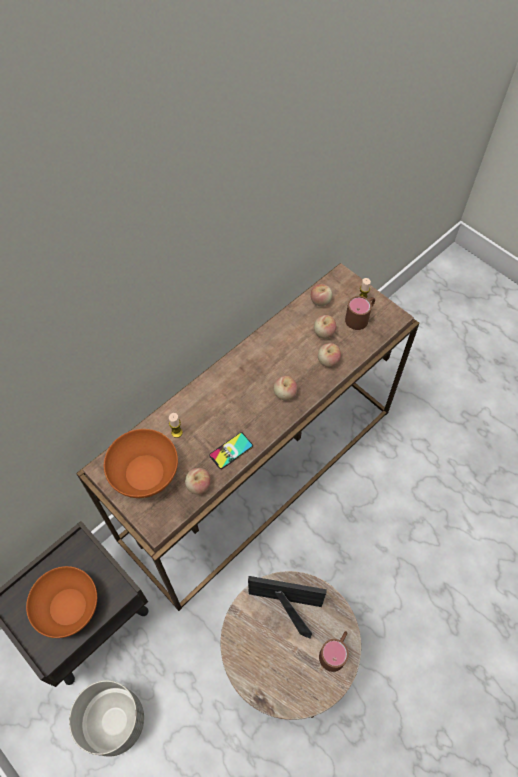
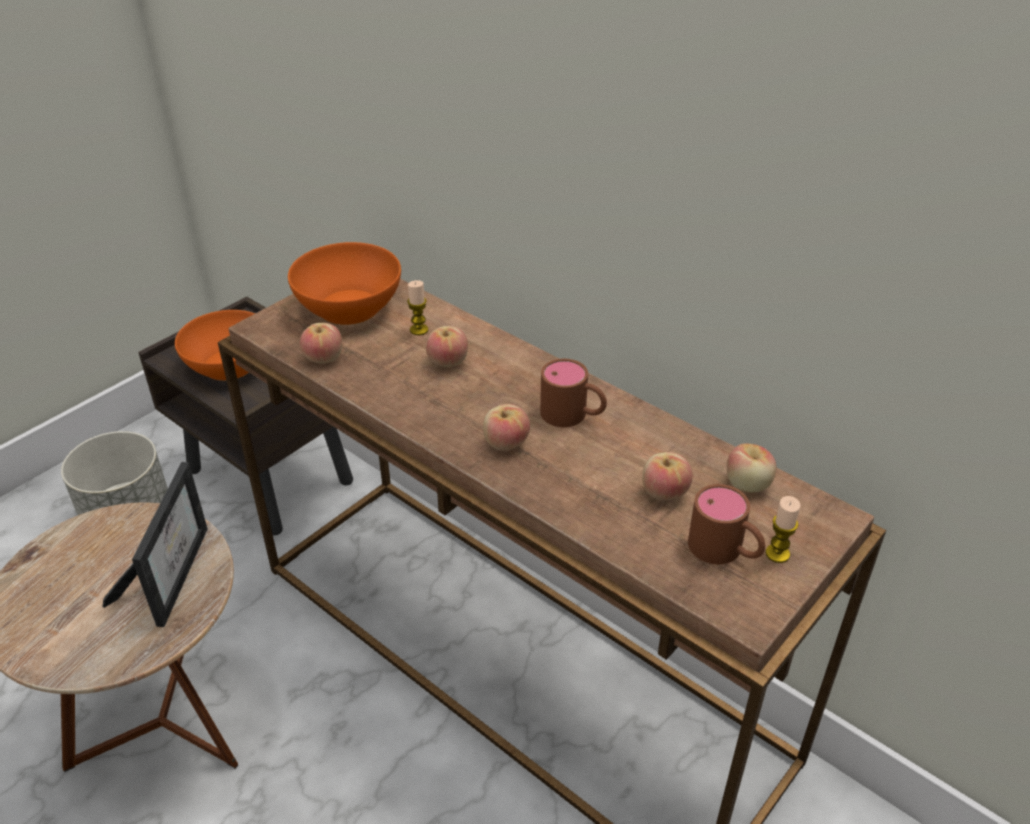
camera: 85 degrees right, 20 degrees down
phone [209,432,253,469] -> none
apple [318,343,341,367] -> apple moved to [426,326,468,367]
brown mug [319,631,349,672] -> brown mug moved to [540,359,607,427]

